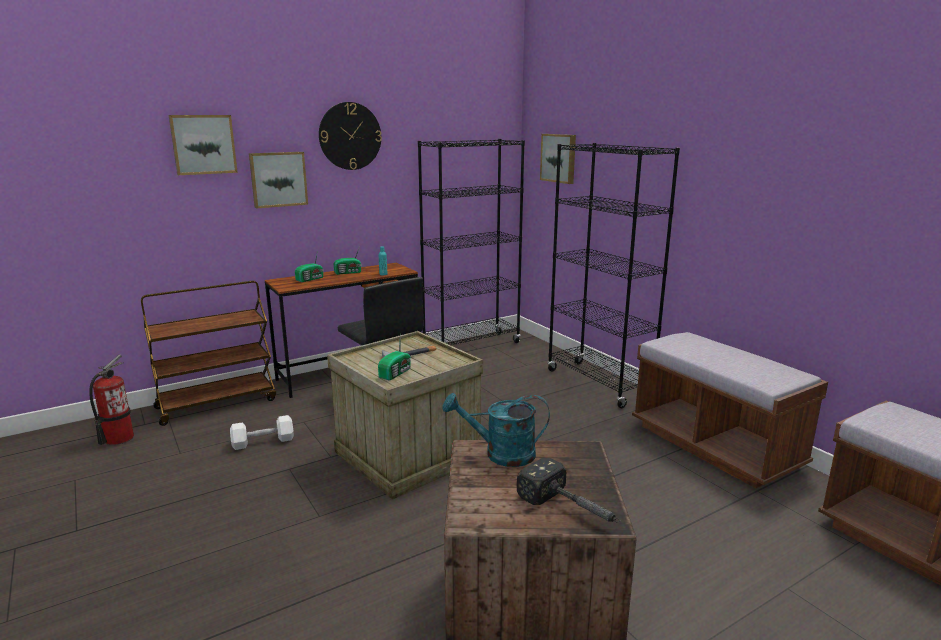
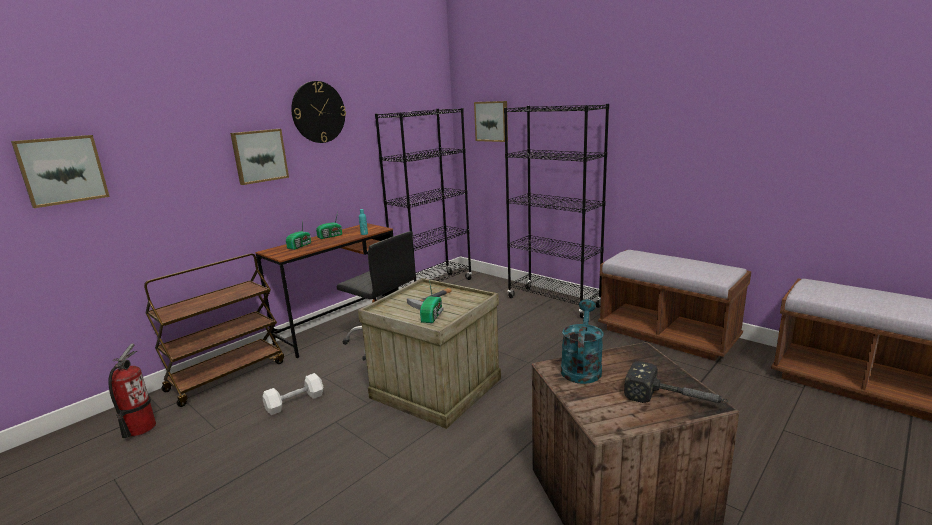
camera: 15 degrees left, 0 degrees up
picture [169,115,238,175] -> picture moved to [11,135,110,208]
turquoise watering can [443,393,550,467] -> turquoise watering can turned 120 degrees clockwise [561,299,604,384]

